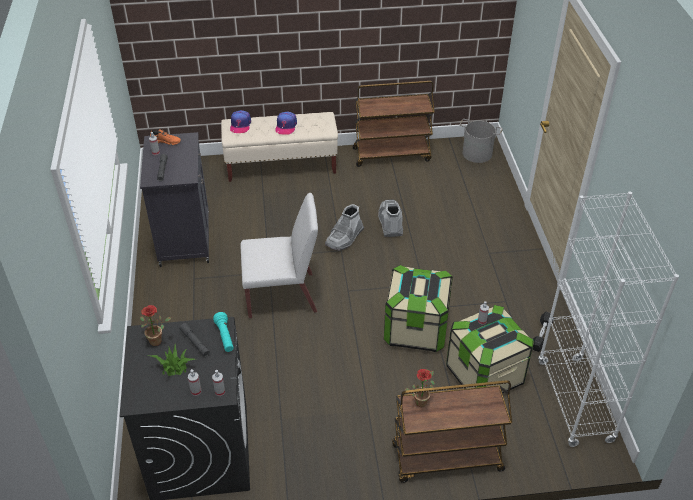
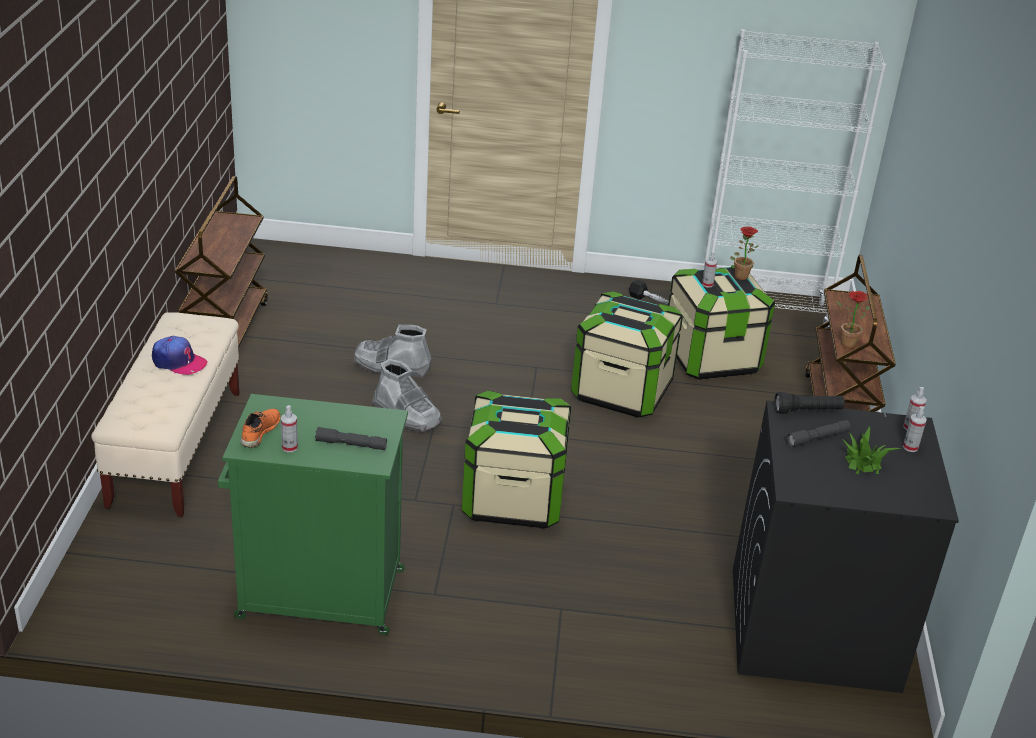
camera: 80 degrees left, 10 degrees down
black cabinet [140,132,209,267] -> green cabinet [218,394,408,635]
potted plant [140,305,171,346] -> potted plant moved to [730,227,759,280]
turquoise flashlight [213,312,234,352] -> black flashlight [774,392,845,414]
cap [230,110,251,133] -> none
white chair [240,193,318,318] -> storage box [462,391,571,529]
grey bucket [460,119,503,163] -> none

